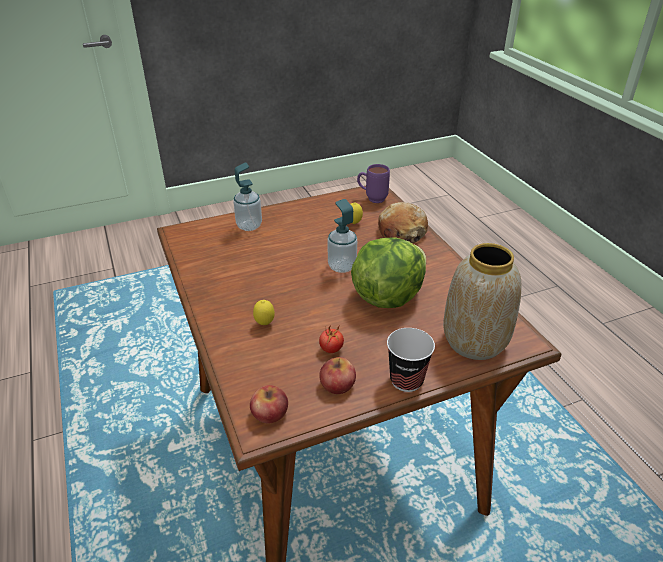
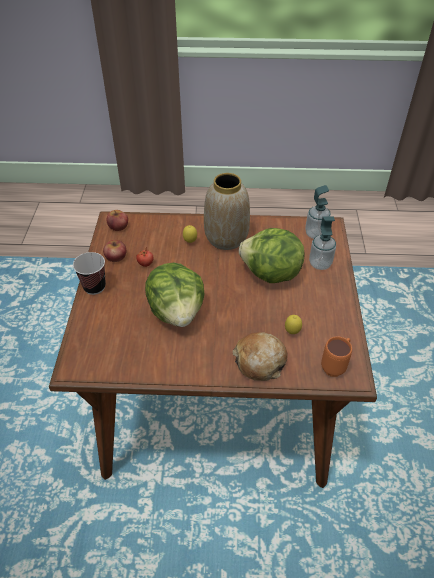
camera: 115 degrees right, 10 degrees up
soap dispenser [328,199,357,273] -> soap dispenser moved to [305,185,331,239]
purple mug [357,164,390,203] -> orange mug [321,337,352,377]
vase [443,243,521,360] -> vase moved to [204,173,250,250]
none -> lettuce [239,228,305,283]

